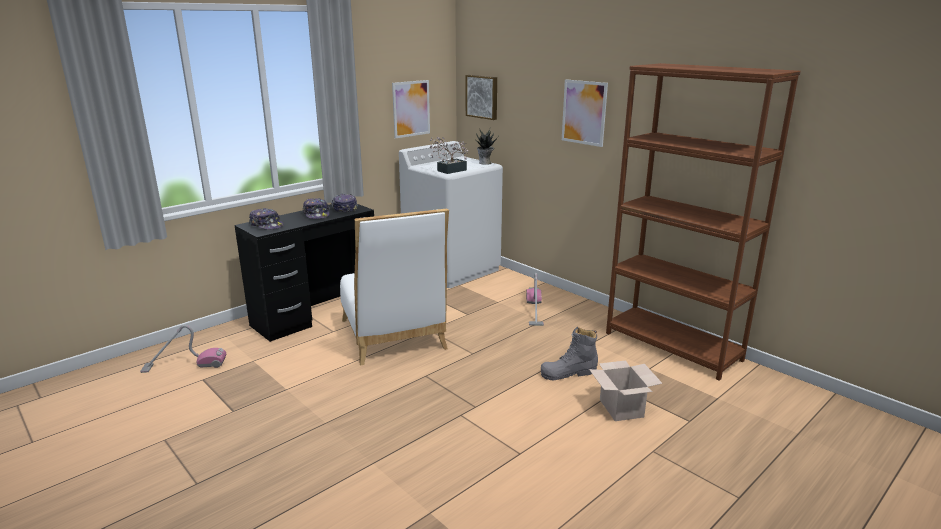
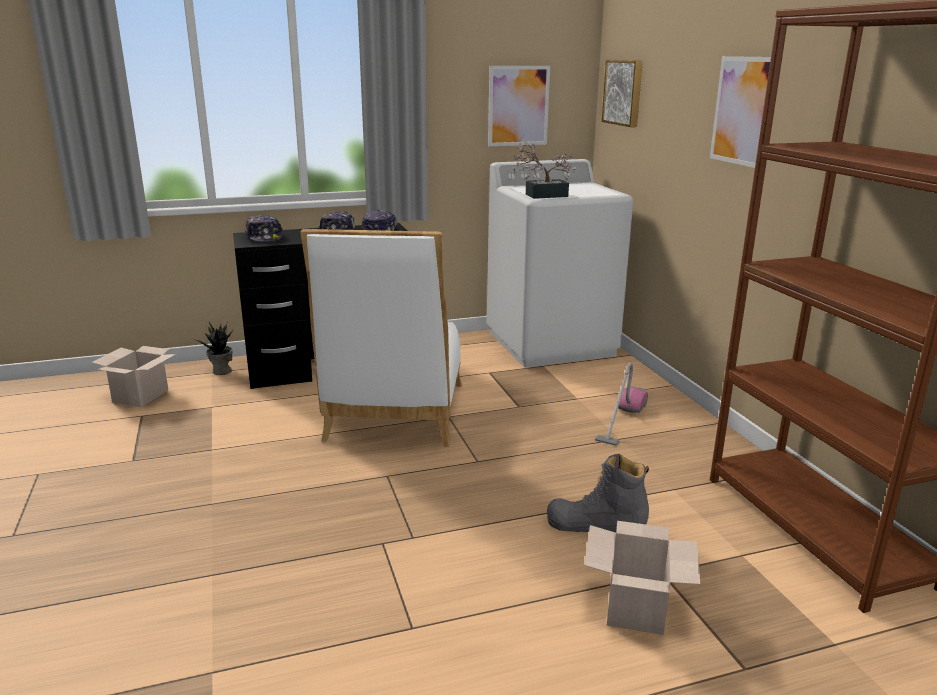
camera: 25 degrees right, 0 degrees up
vacuum cleaner [140,325,226,373] -> cardboard box [91,346,176,407]
potted plant [476,128,498,165] -> potted plant moved to [195,322,233,375]

